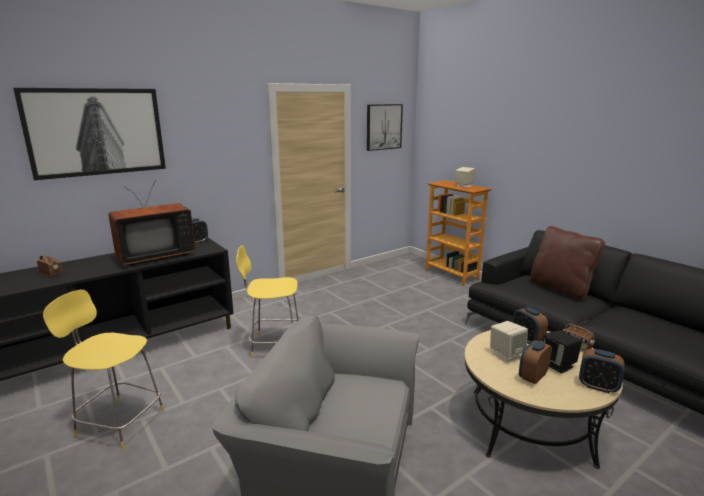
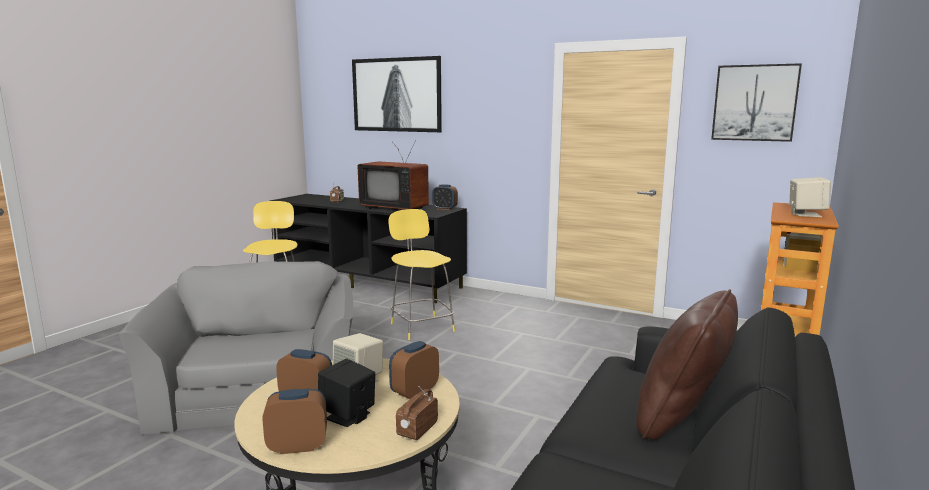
camera: 65 degrees right, 5 degrees down
alarm clock [579,349,625,394] -> alarm clock turned 75 degrees clockwise [263,389,327,454]

